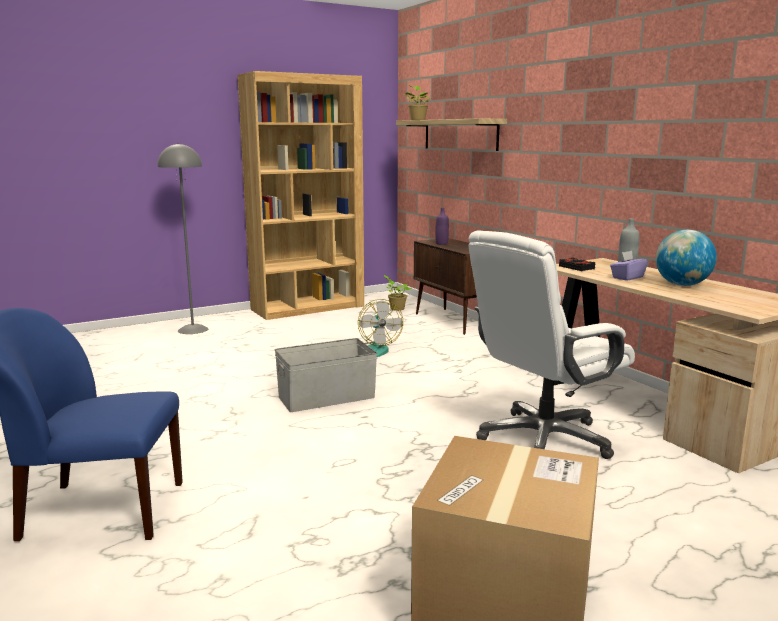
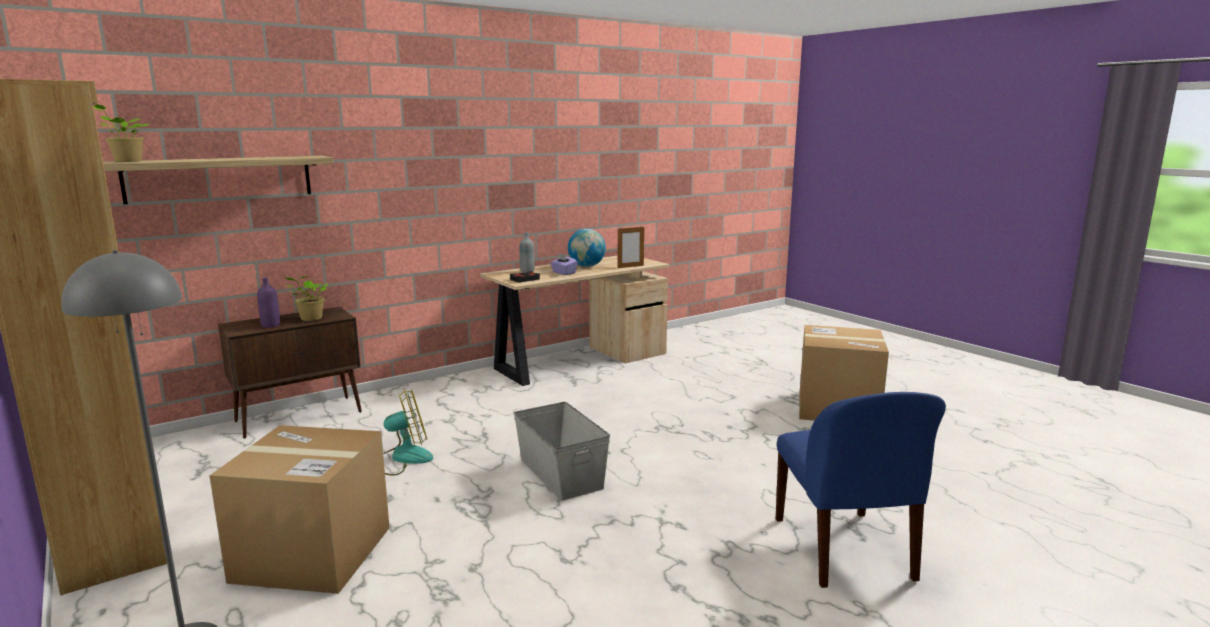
camera: 95 degrees left, 0 degrees up
potted plant [384,275,412,311] -> potted plant moved to [282,276,328,321]
white office chair [468,231,635,459] -> none
none -> cardboard box [209,425,390,594]
none -> picture frame [618,226,644,268]

